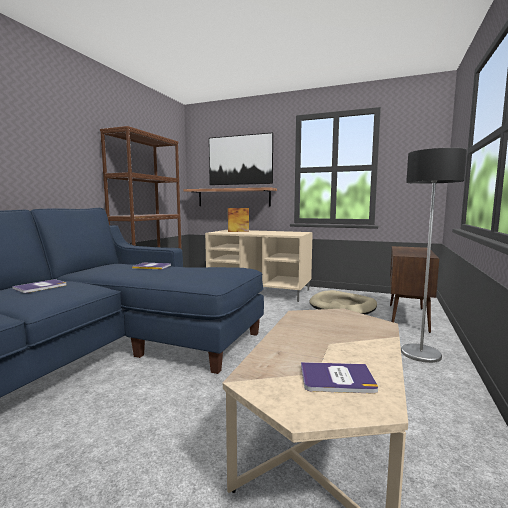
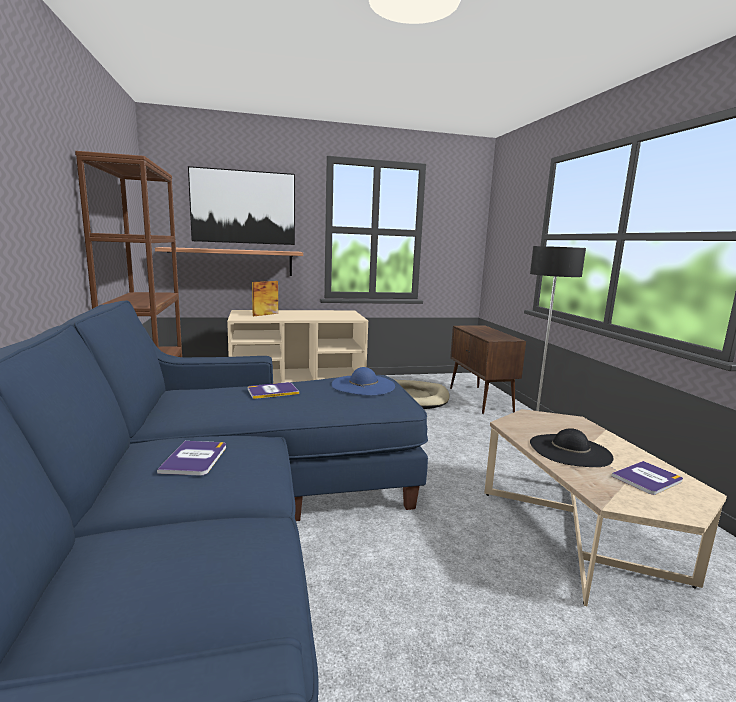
camera: 35 degrees left, 5 degrees up
none -> blue hat [331,367,395,395]
none -> black hat [530,428,613,467]

